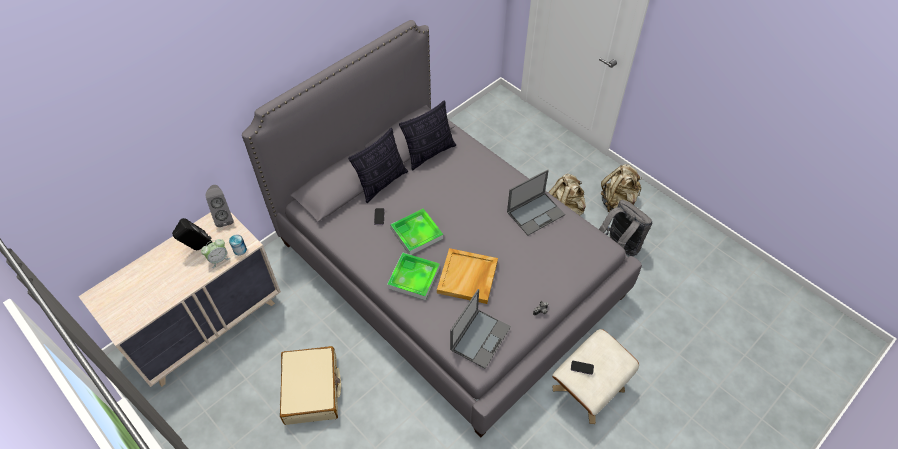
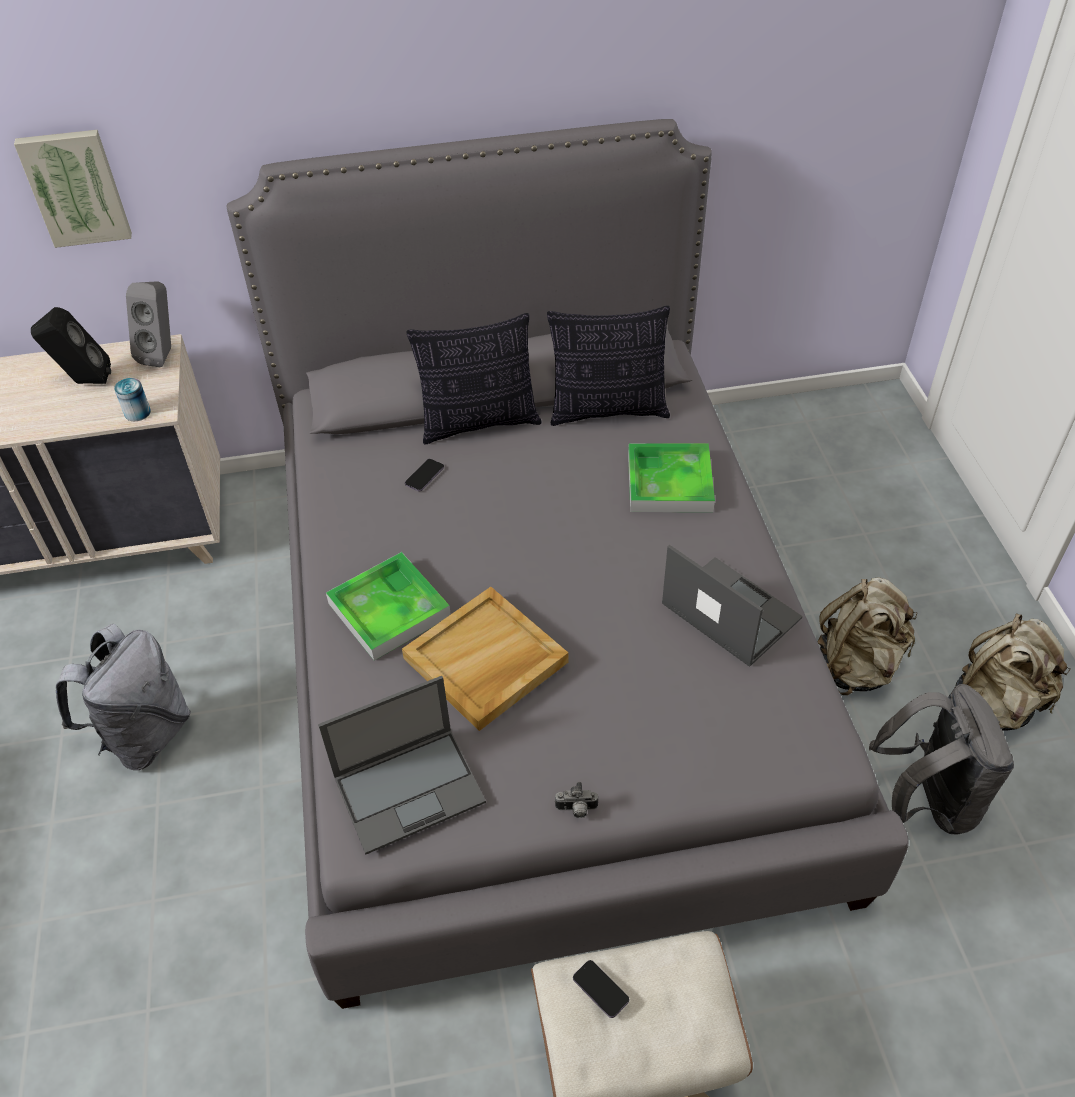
camera: 35 degrees right, 5 degrees down
alarm clock [201,239,230,268] -> none
beige suitcase [280,346,341,425] -> grey backpack [56,624,191,770]
tray [390,209,443,255] -> tray moved to [628,443,715,512]
laptop [507,170,565,235] -> laptop turned 135 degrees counterclockwise [662,545,803,667]
none -> picture [14,130,132,248]

